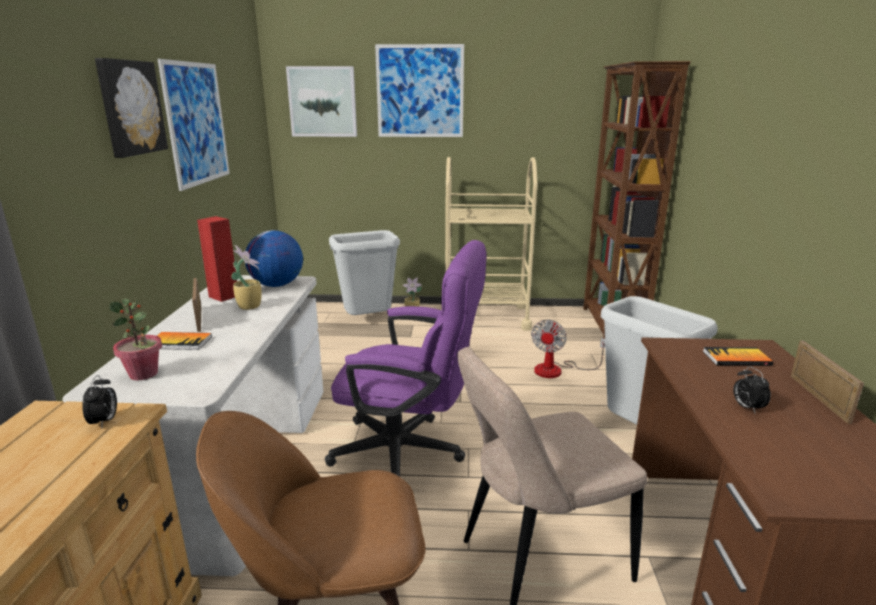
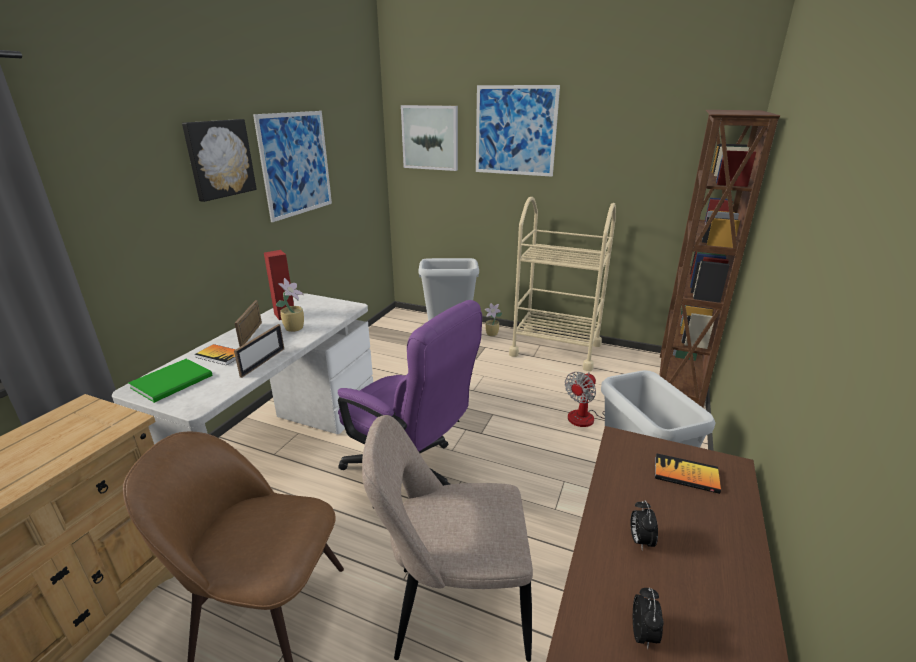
camera: 20 degrees right, 5 degrees up
alarm clock [82,375,117,428] -> alarm clock moved to [633,588,664,649]
potted plant [109,298,162,380] -> green book [129,359,212,403]
globe [245,230,303,287] -> none
picture frame [791,340,864,424] -> picture frame moved to [234,324,284,378]

